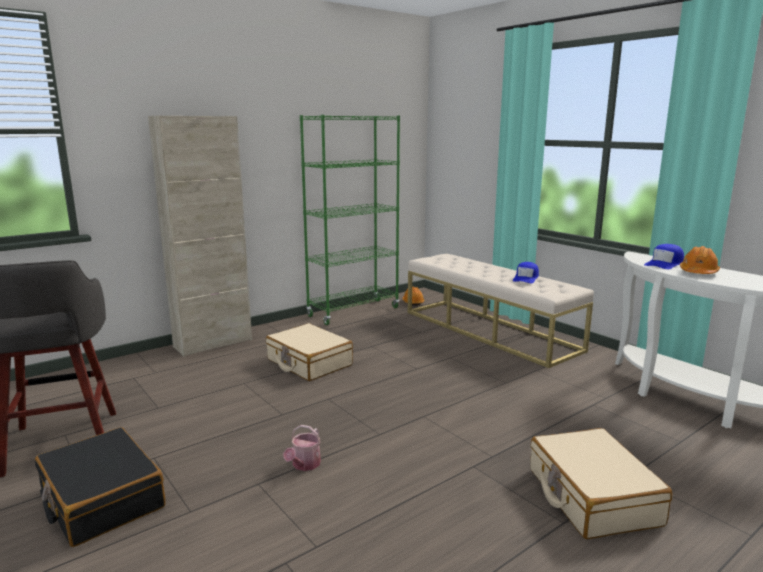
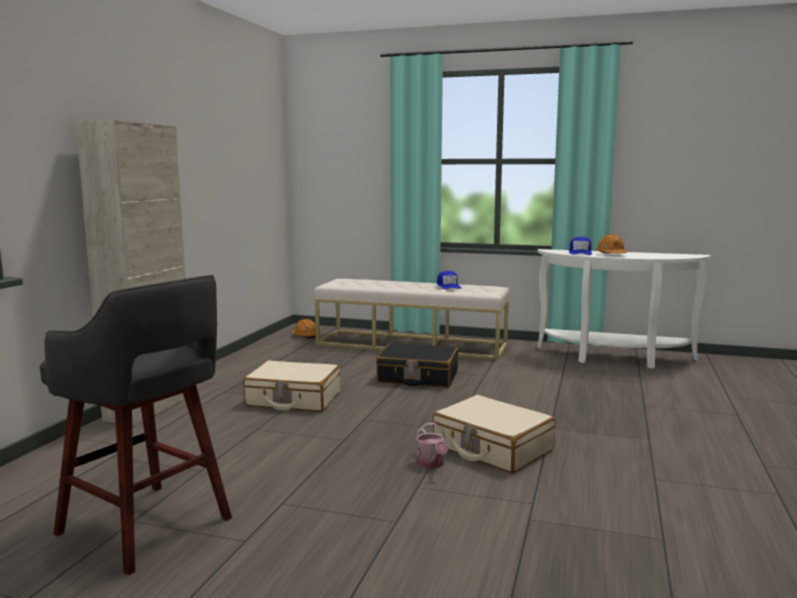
camera: 35 degrees left, 5 degrees down
black suitcase [35,427,166,547] -> black suitcase moved to [376,343,458,388]
green bookcase [300,115,400,325] -> none
beige suitcase [530,428,672,539] -> beige suitcase moved to [432,395,555,473]

